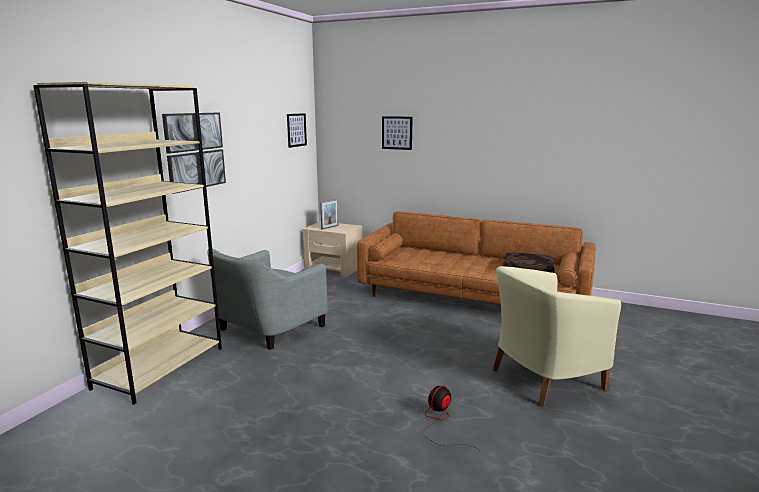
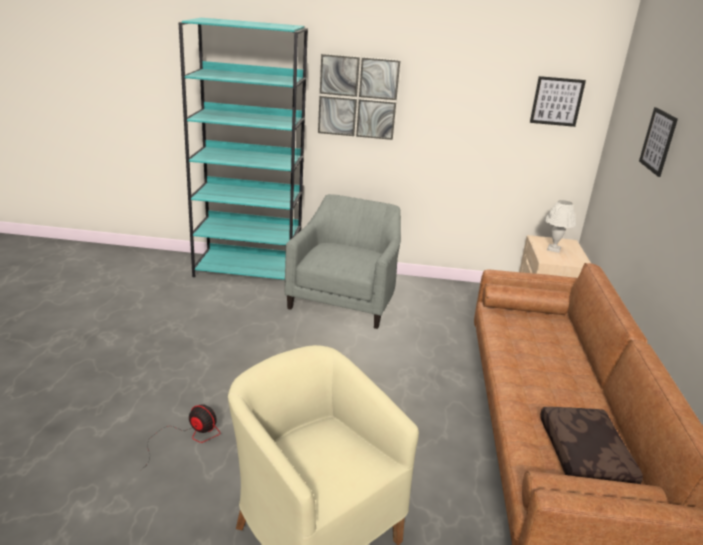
camera: 70 degrees right, 10 degrees up
beige bookcase [33,82,222,405] -> turquoise bookcase [179,18,308,280]
grey armchair [208,249,327,350] -> grey armchair turned 90 degrees clockwise [285,194,401,329]
picture frame [320,199,339,230] -> white table lamp [545,200,576,253]

